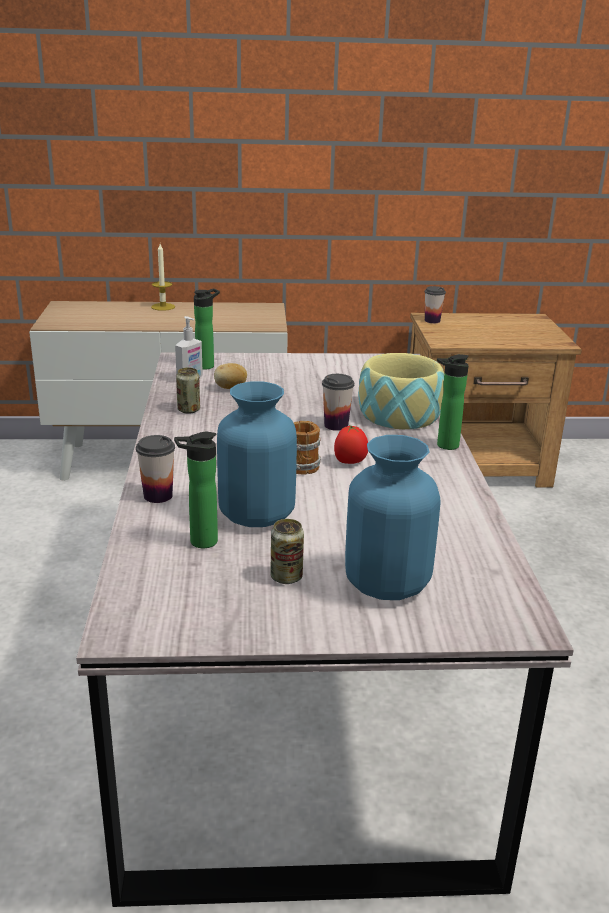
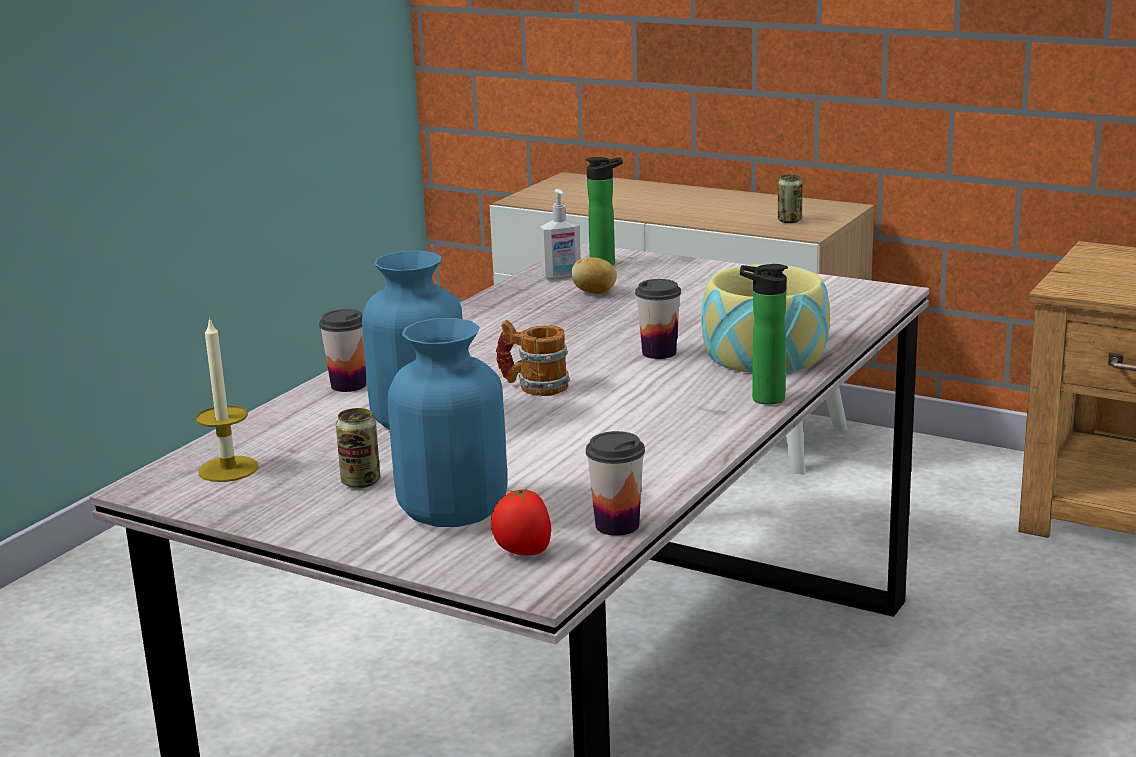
camera: 35 degrees right, 5 degrees down
candle [151,244,175,311] -> candle moved to [196,317,259,482]
bottle [174,432,218,548] -> none
can [176,368,200,414] -> can moved to [778,174,803,223]
tomato [334,425,368,464] -> tomato moved to [491,488,551,555]
cup [425,286,446,323] -> cup moved to [586,431,645,536]

